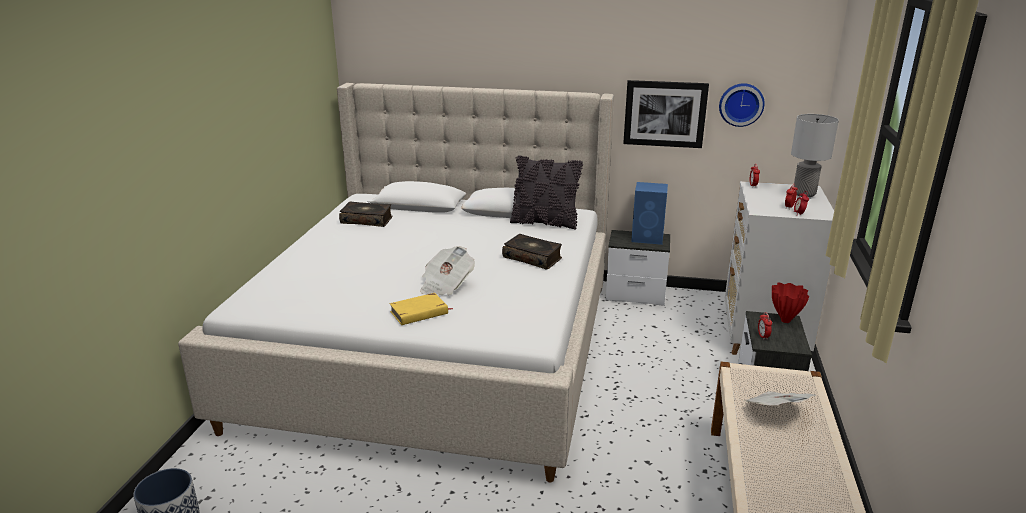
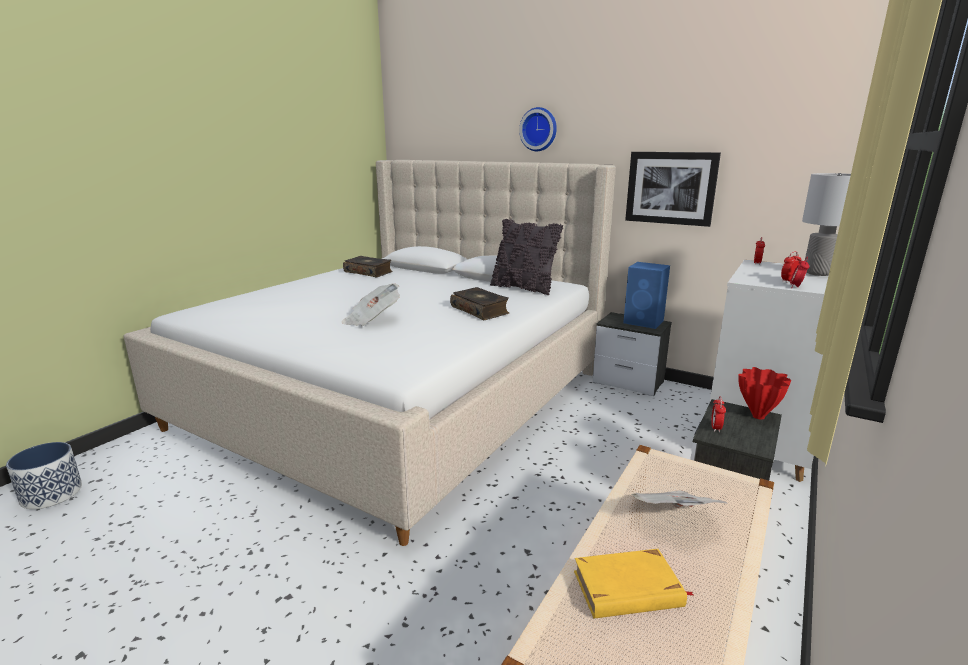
camera: 20 degrees right, 5 degrees down
yellow book [389,293,452,325] -> yellow book moved to [574,549,693,619]
wall clock [719,83,765,127] -> wall clock moved to [519,107,557,151]

